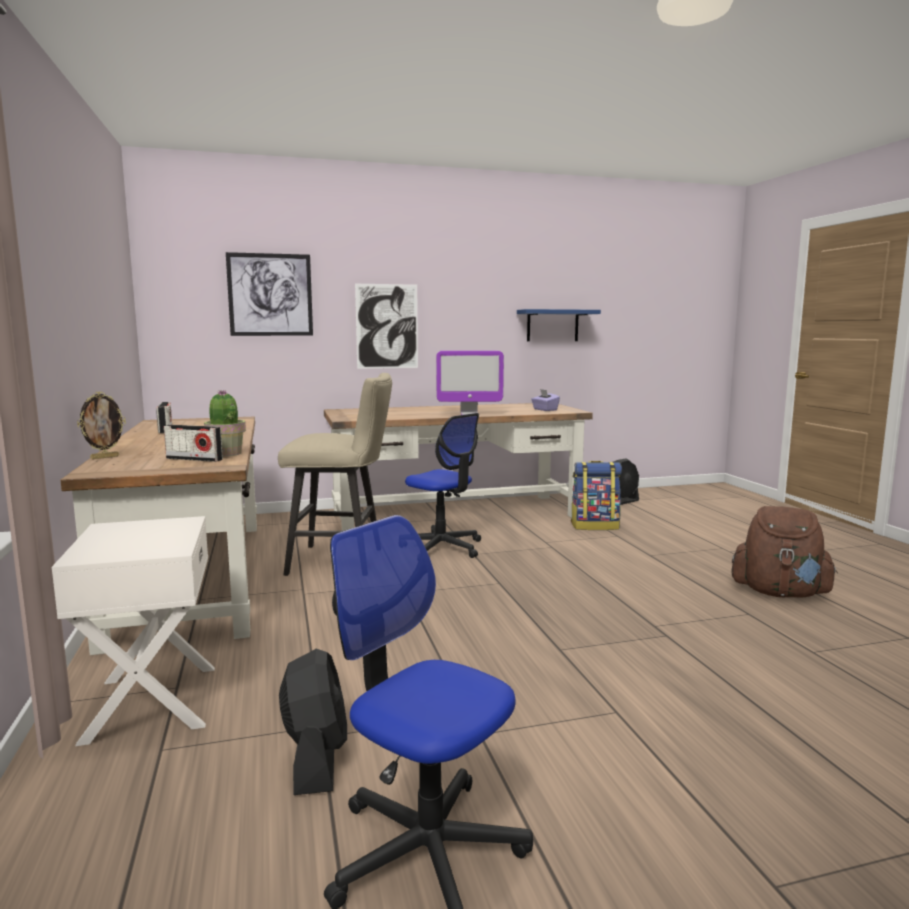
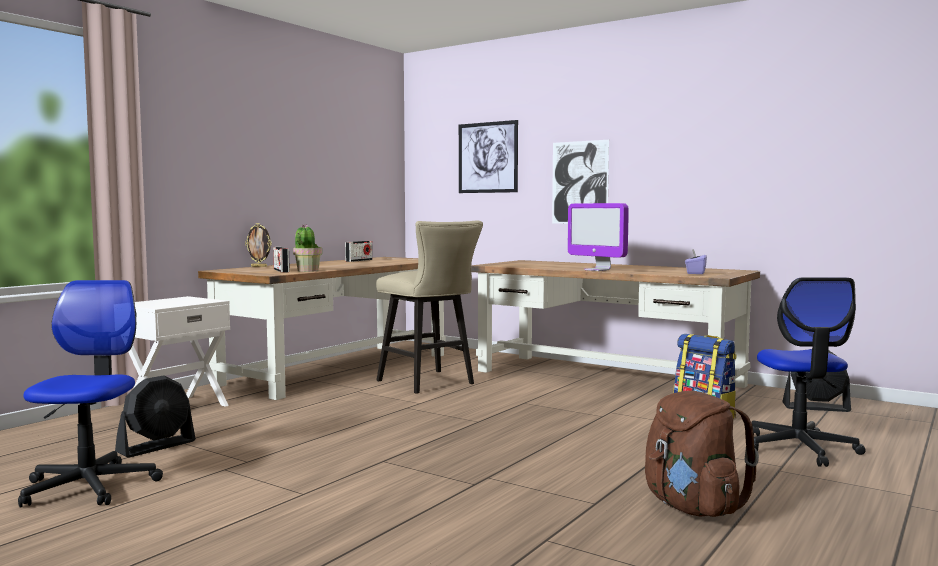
camera: 50 degrees right, 5 degrees down
office chair [405,413,481,558] -> office chair moved to [751,277,866,467]
blue shelf [517,309,601,341] -> none

